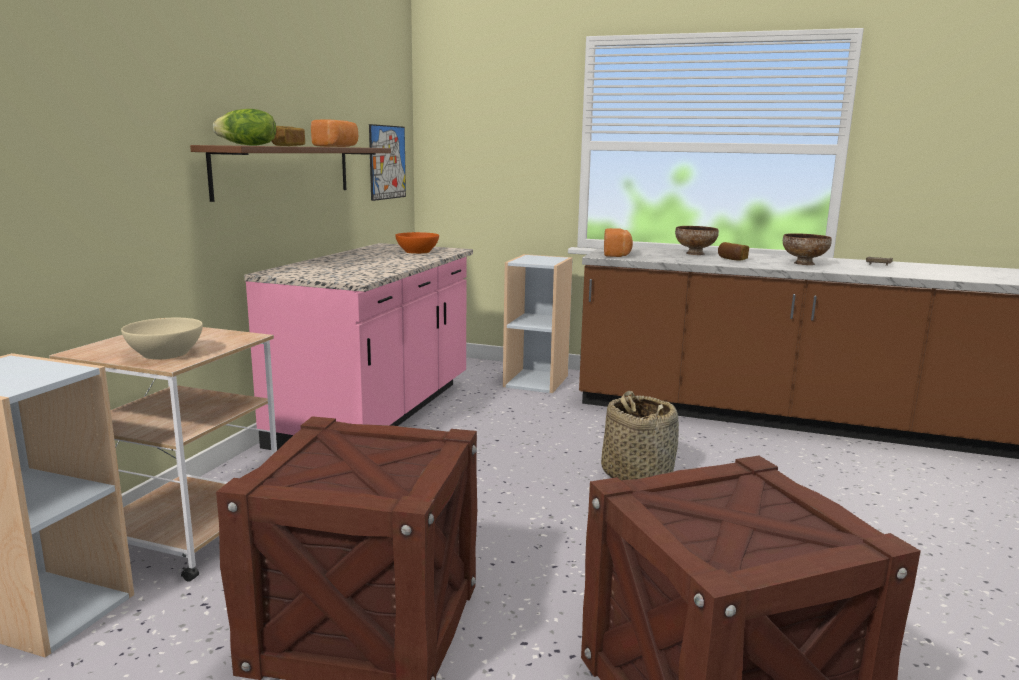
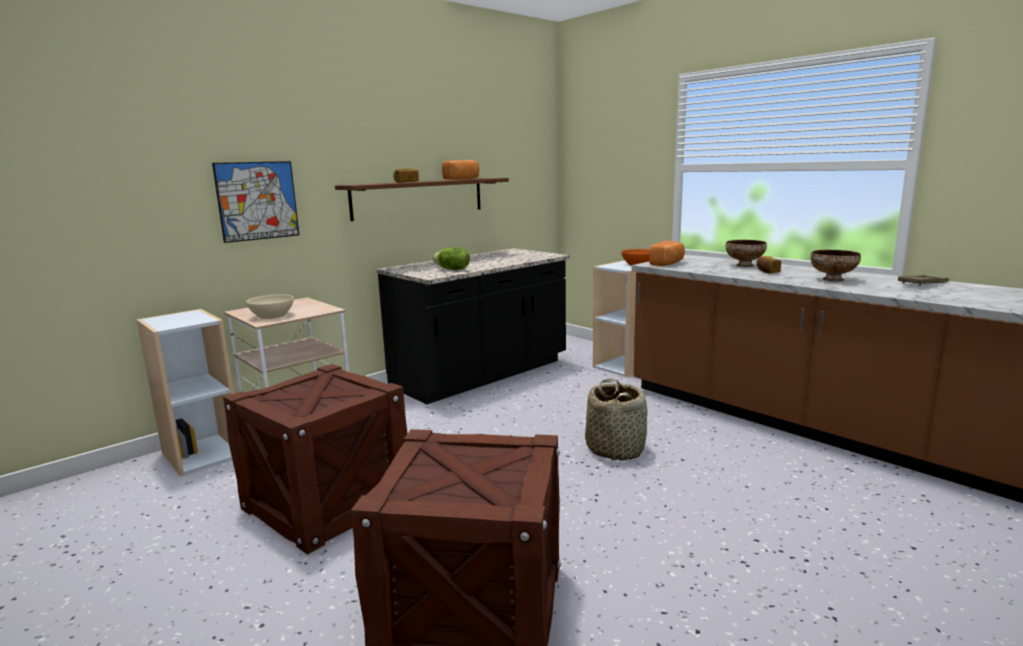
camera: 30 degrees right, 0 degrees up
lettuce [213,109,276,146] -> lettuce moved to [433,247,470,270]
pink counter [244,243,473,450] -> black counter [376,248,570,404]
picture [369,124,406,201] -> picture moved to [212,161,299,243]
orange bowl [395,232,439,254] -> orange bowl moved to [621,249,650,266]

